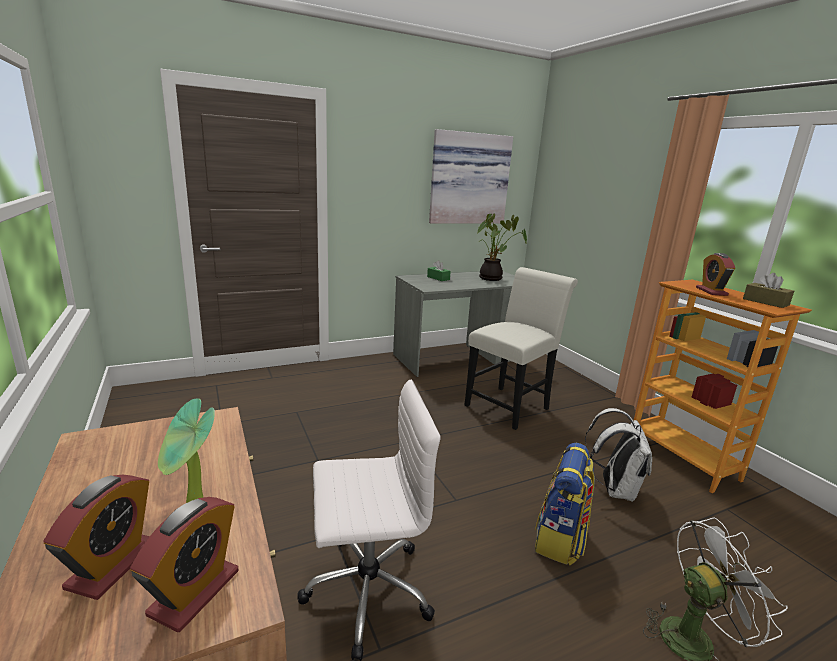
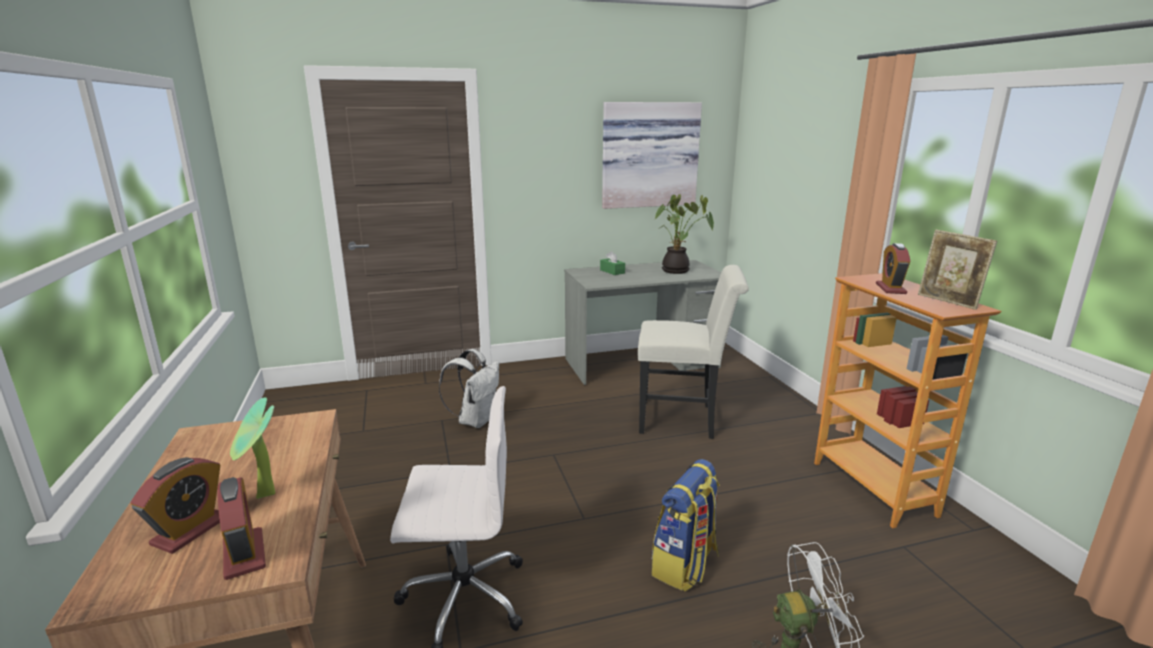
camera: 10 degrees right, 0 degrees up
alarm clock [130,497,238,632] -> alarm clock turned 60 degrees counterclockwise [217,477,266,580]
white chair [464,267,578,430] -> white chair turned 45 degrees clockwise [638,265,749,439]
white backpack [585,408,652,502] -> white backpack moved to [439,349,499,428]
brown tissue box [743,273,794,308] -> picture frame [918,230,997,310]

